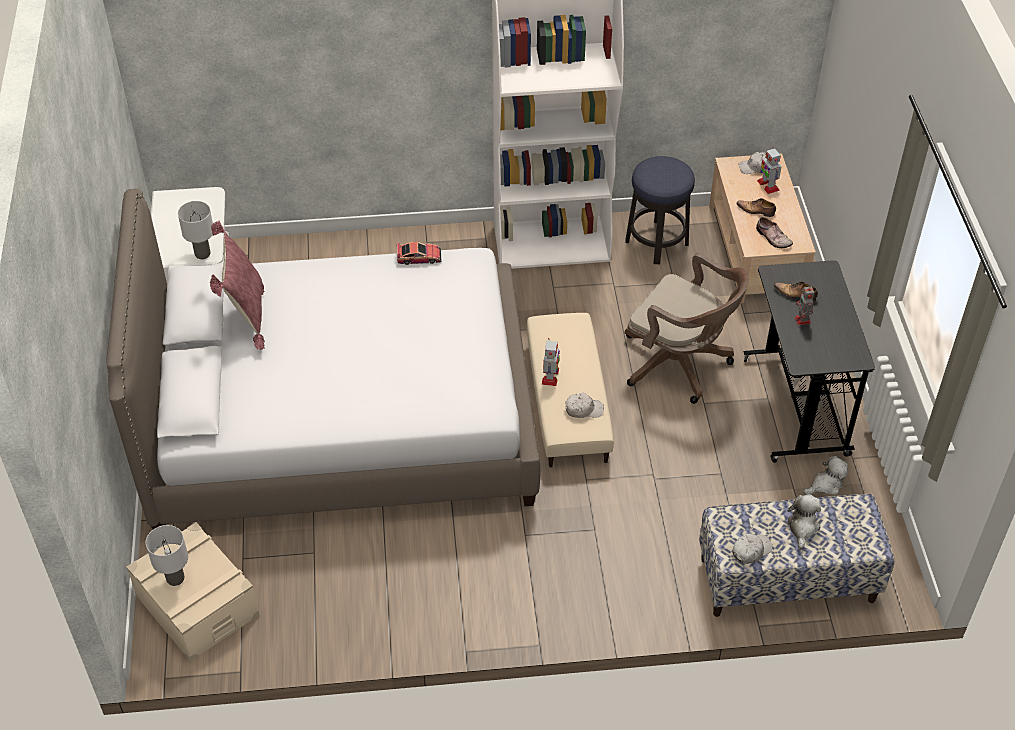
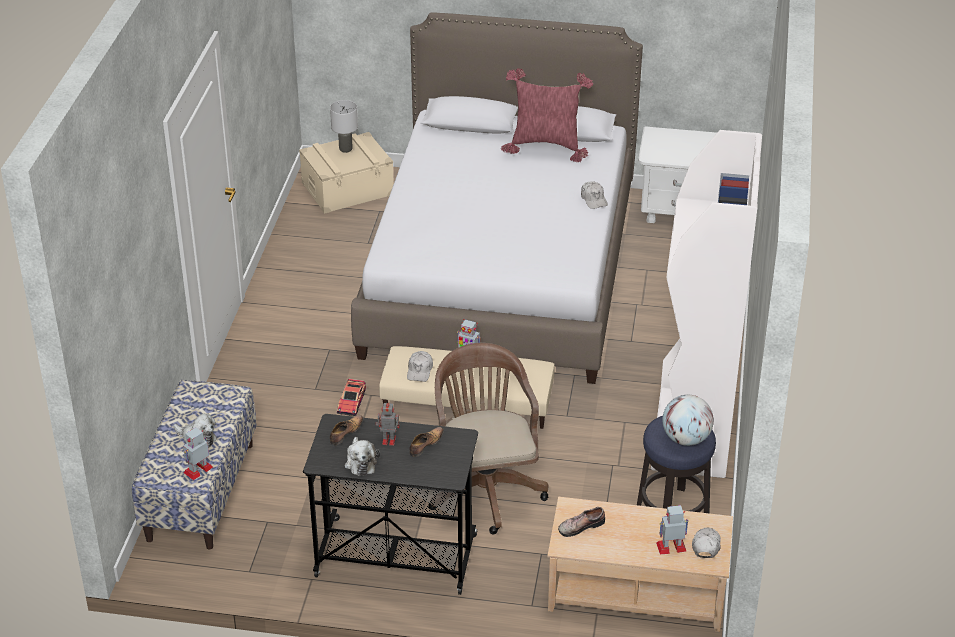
camera: 105 degrees right, 10 degrees down
white table lamp [178,201,213,259] -> none
toy car [397,241,441,265] -> toy car moved to [337,379,366,416]
brown office chair [624,253,749,404] -> brown office chair turned 120 degrees clockwise [428,343,548,534]
white cap [733,534,772,564] -> white cap moved to [581,182,608,209]
shoe [737,198,776,217] -> shoe moved to [330,415,363,445]
plush toy [803,456,848,495] -> plush toy moved to [345,437,380,476]
none -> toy robot [183,427,213,480]
none -> globe [662,395,714,446]

